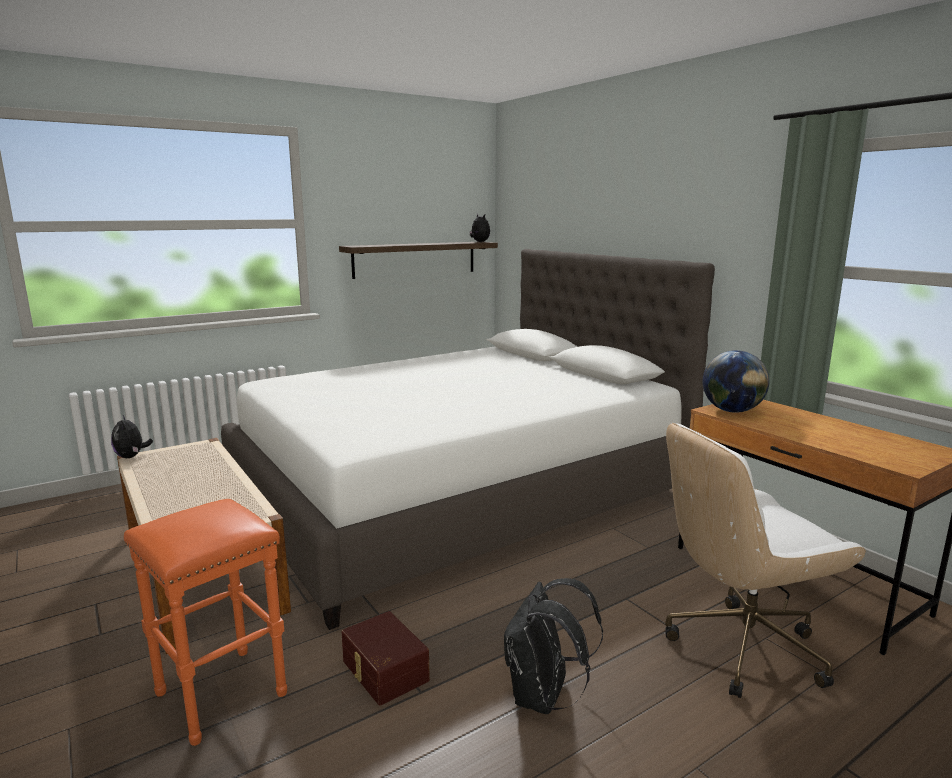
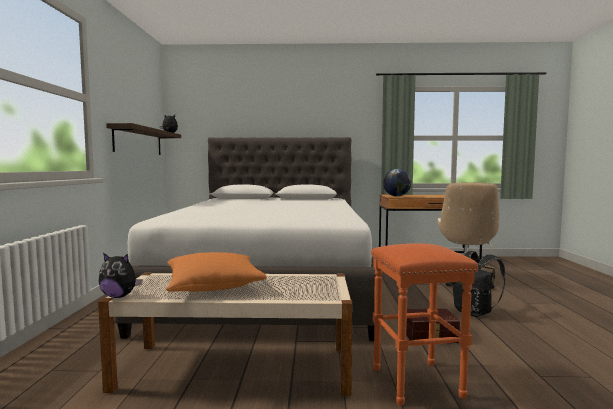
camera: 55 degrees left, 10 degrees down
none -> orange pillow [166,252,267,292]

